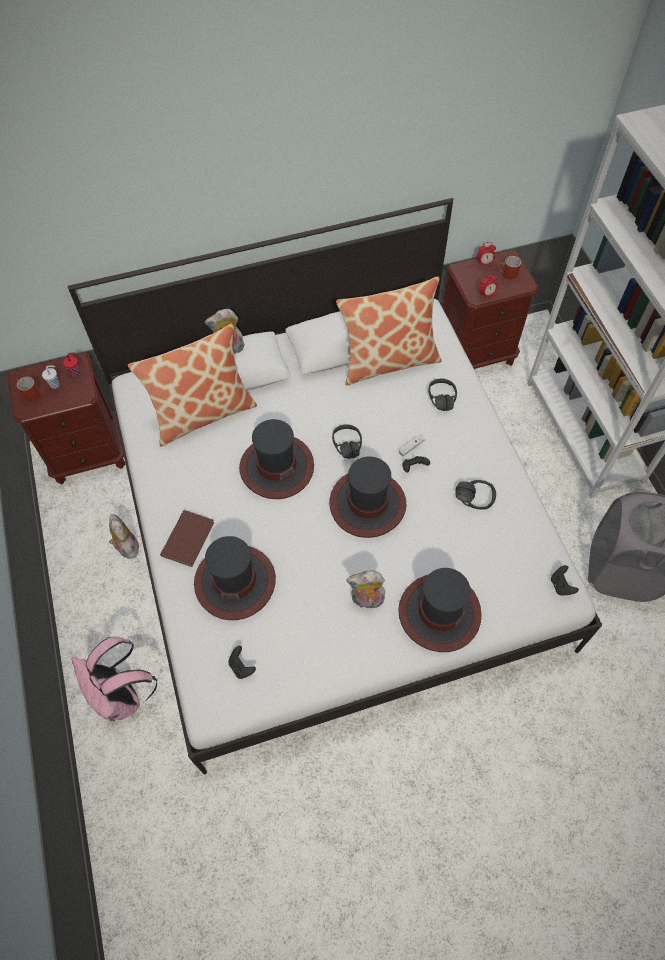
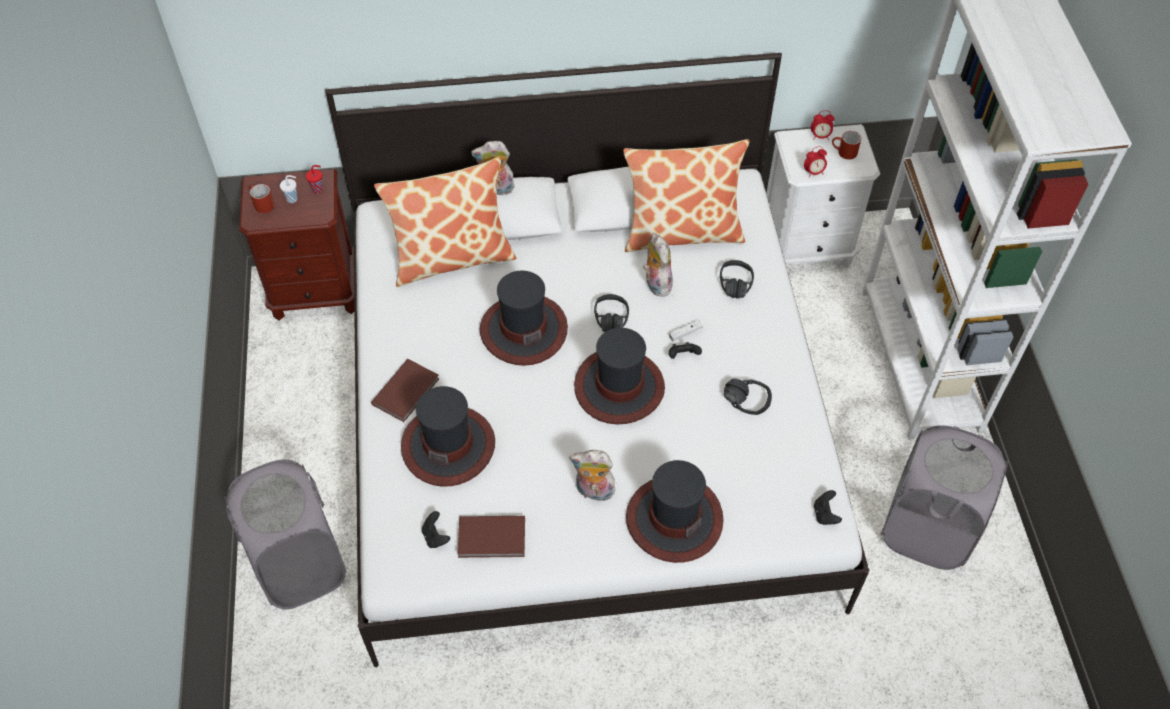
camera: 10 degrees right, 5 degrees down
pink backpack [72,637,157,722] -> grey laundry basket [224,459,347,609]
plush toy [109,514,139,559] -> plush toy moved to [643,233,673,297]
brown nightstand [442,249,539,369] -> white nightstand [766,124,880,268]
none -> brown book [458,516,525,558]

